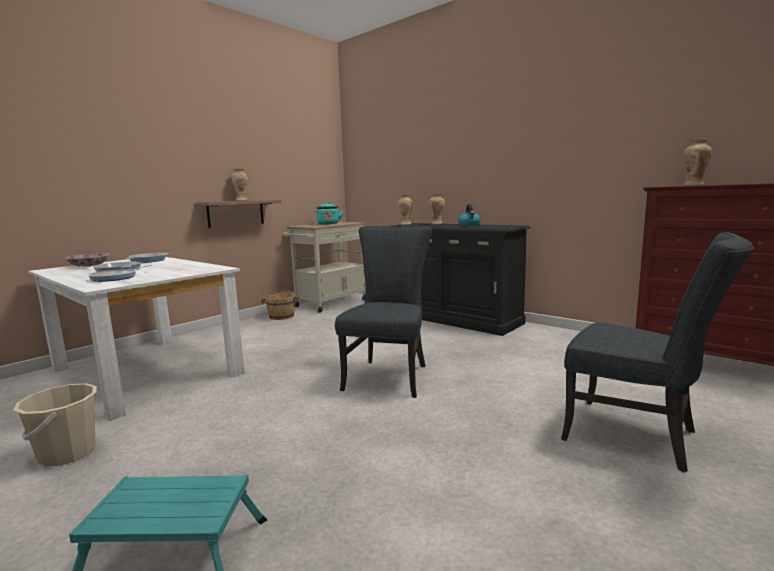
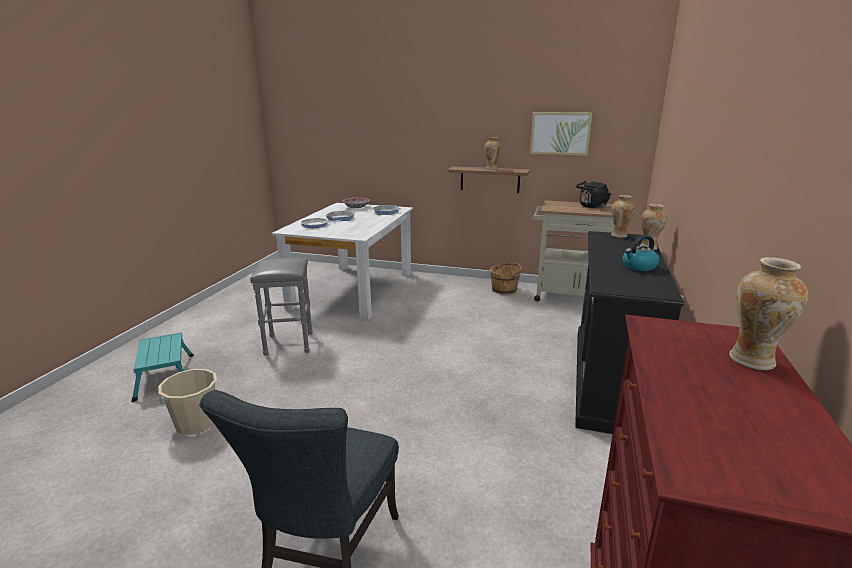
camera: 65 degrees right, 10 degrees up
beige bucket [14,383,97,466] -> beige bucket moved to [158,369,217,435]
turquoise kettle [317,202,344,224] -> black kettle [576,181,611,208]
grey chair [335,226,432,398] -> none
none -> grey stool [250,258,313,356]
none -> picture [530,112,592,156]

